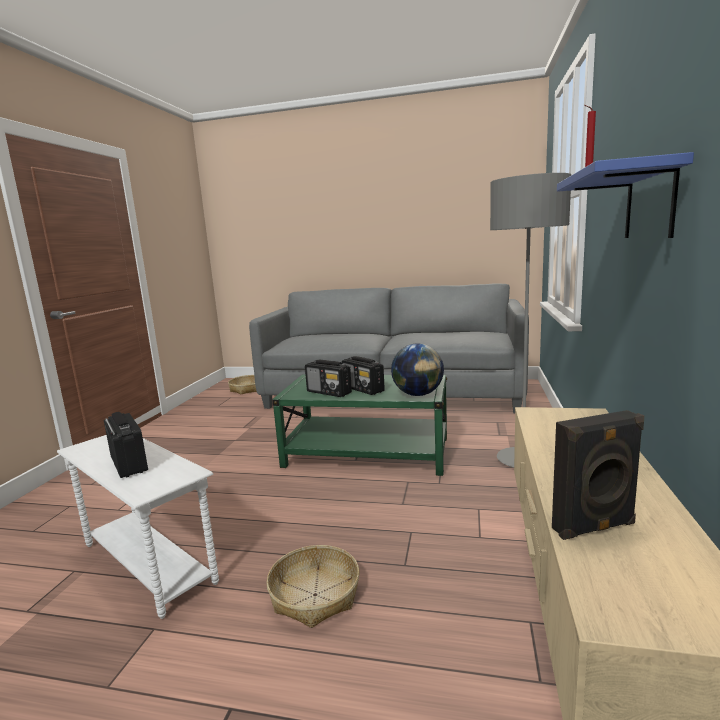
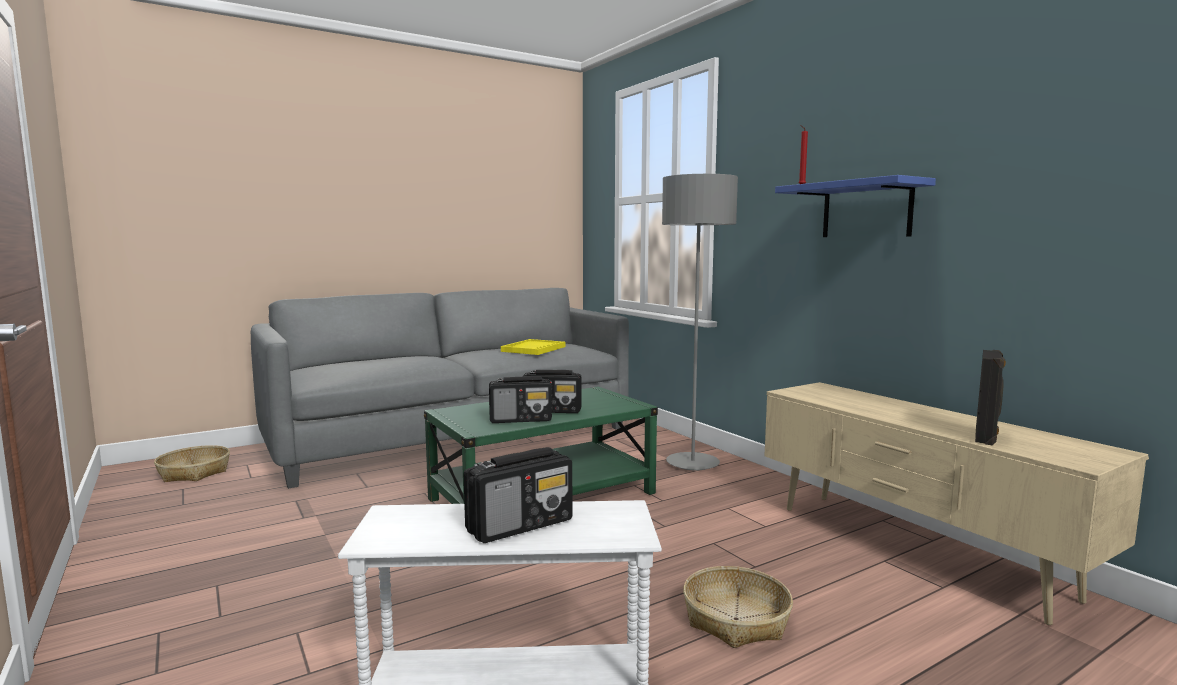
camera: 45 degrees left, 5 degrees down
radio [104,412,148,478] -> radio turned 135 degrees clockwise [464,447,572,543]
globe [391,343,444,396] -> none
none -> yellow tray [501,339,565,355]

